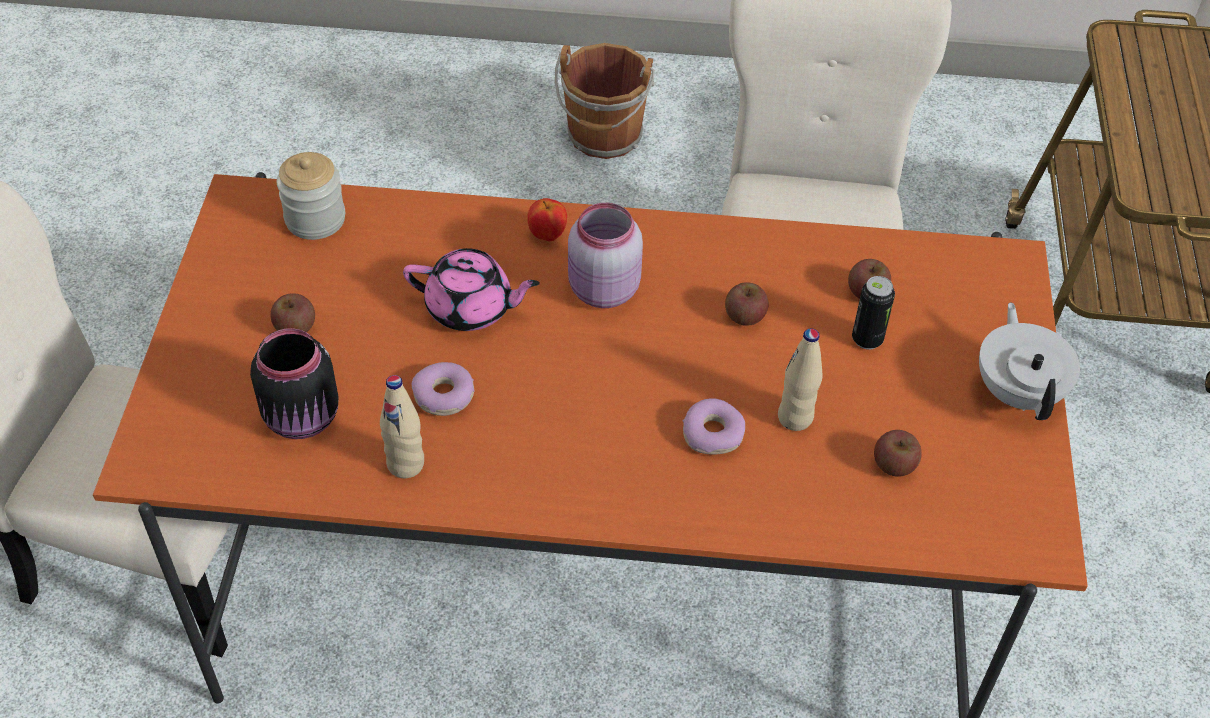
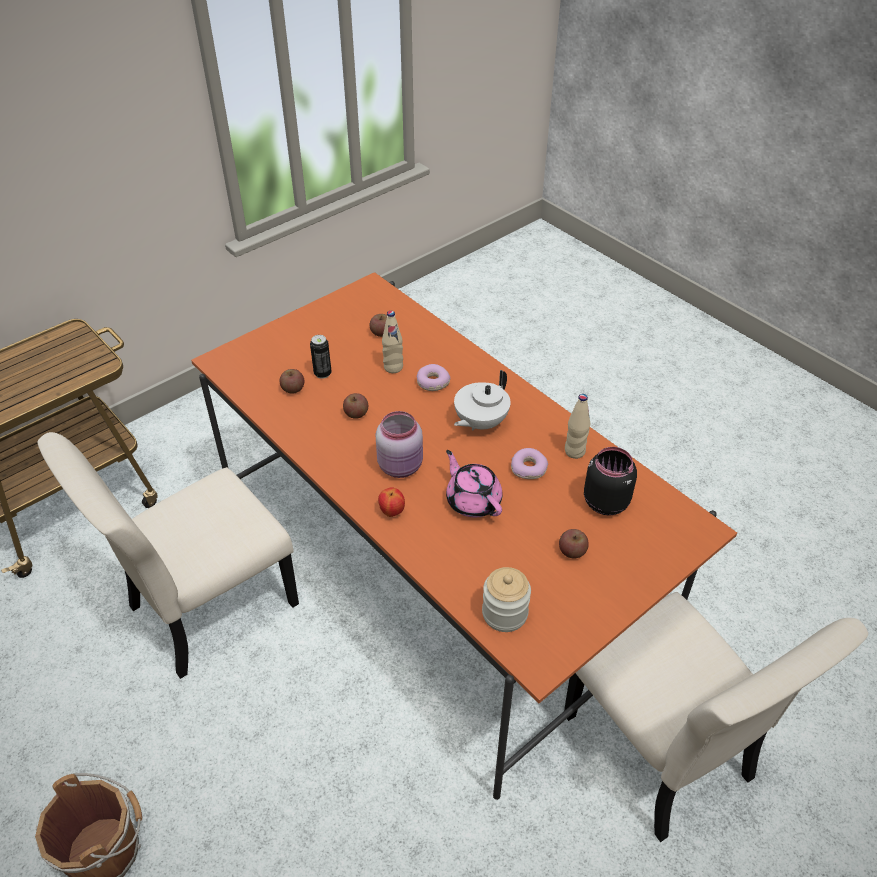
camera: 135 degrees left, 5 degrees down
white teapot [979,302,1080,420] -> white teapot moved to [454,370,511,431]

